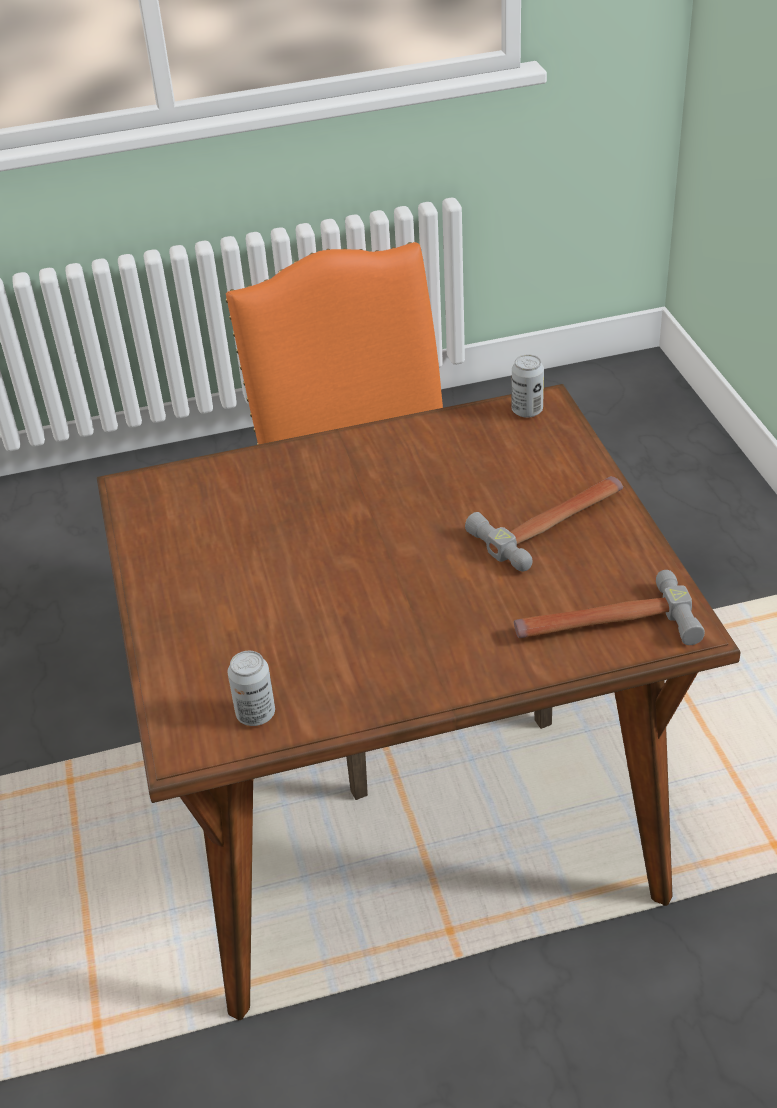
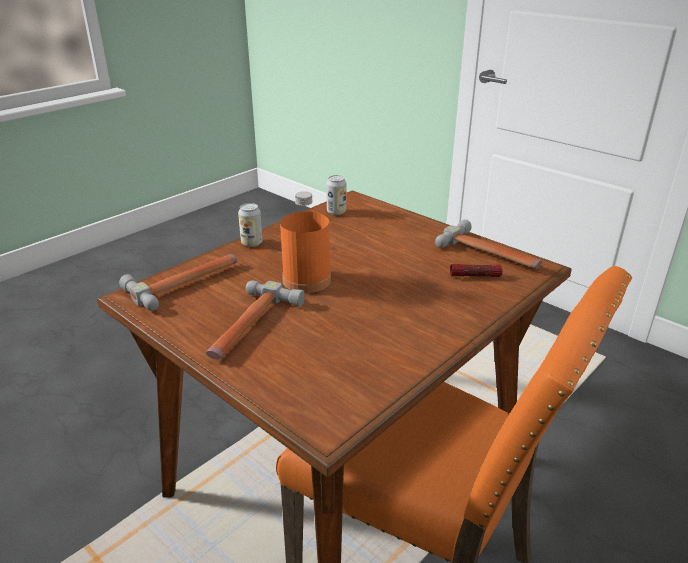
camera: 145 degrees right, 10 degrees down
can [511,355,544,418] -> can moved to [238,203,263,247]
none -> orange bottle [280,191,331,293]
none -> hammer [435,219,542,269]
none -> flashlight [450,264,503,277]

